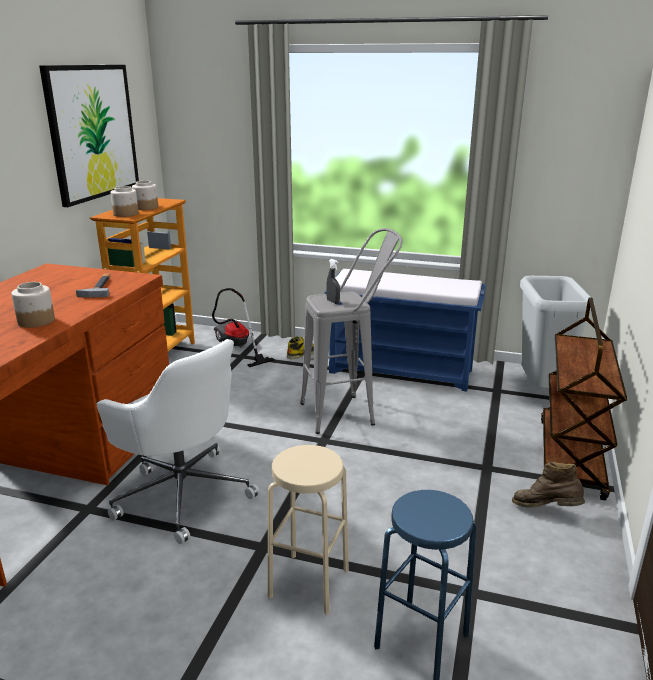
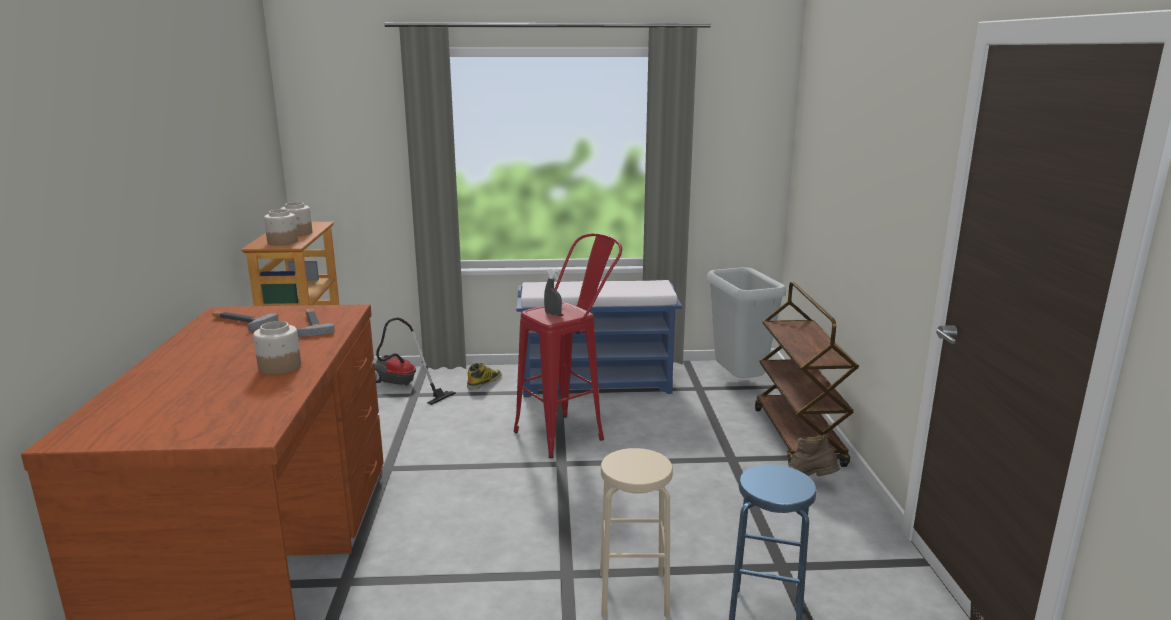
camera: 20 degrees left, 5 degrees down
picture [39,65,139,207] -> none
white office chair [97,339,260,544] -> none
grey stool [300,228,403,434] -> red stool [514,233,622,458]
none -> hammer [212,311,279,331]

